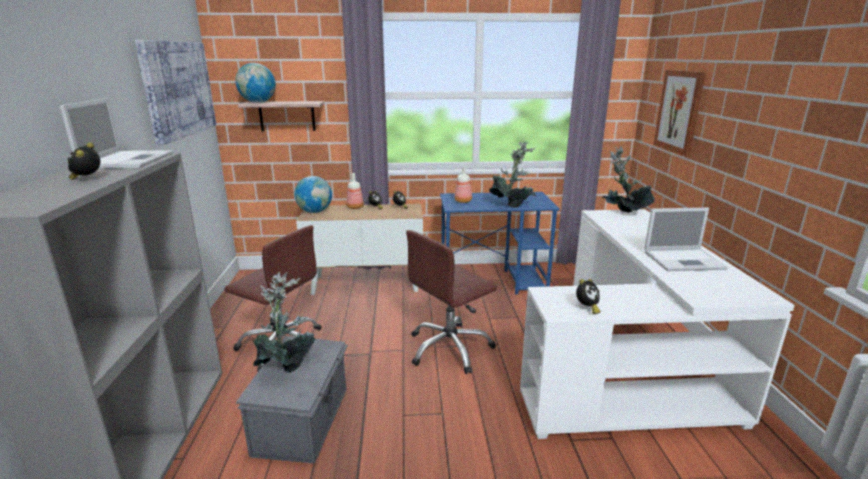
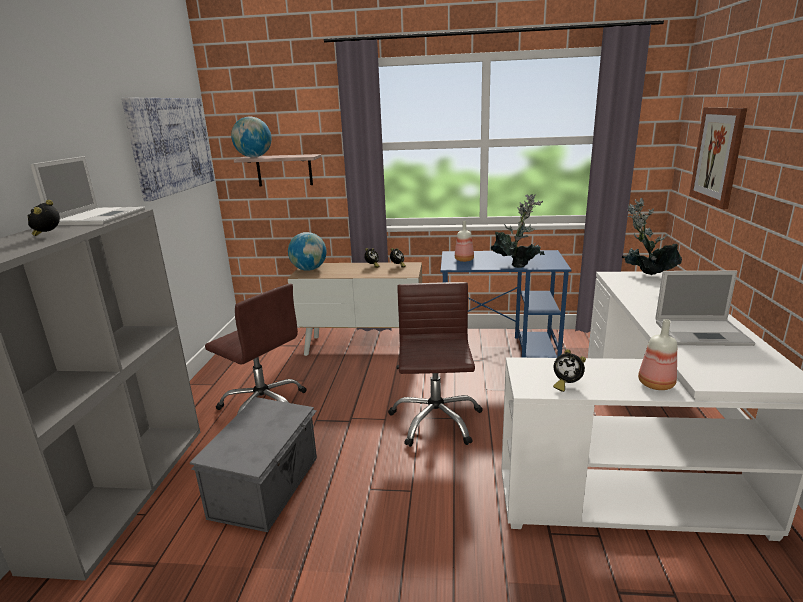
camera: 10 degrees right, 0 degrees up
potted plant [253,272,316,373] -> none
bottle [346,173,364,209] -> bottle moved to [638,319,677,390]
brown office chair [406,230,497,374] -> brown office chair turned 120 degrees clockwise [388,282,483,447]
alarm clock [576,279,601,314] -> alarm clock turned 60 degrees clockwise [553,349,586,392]

